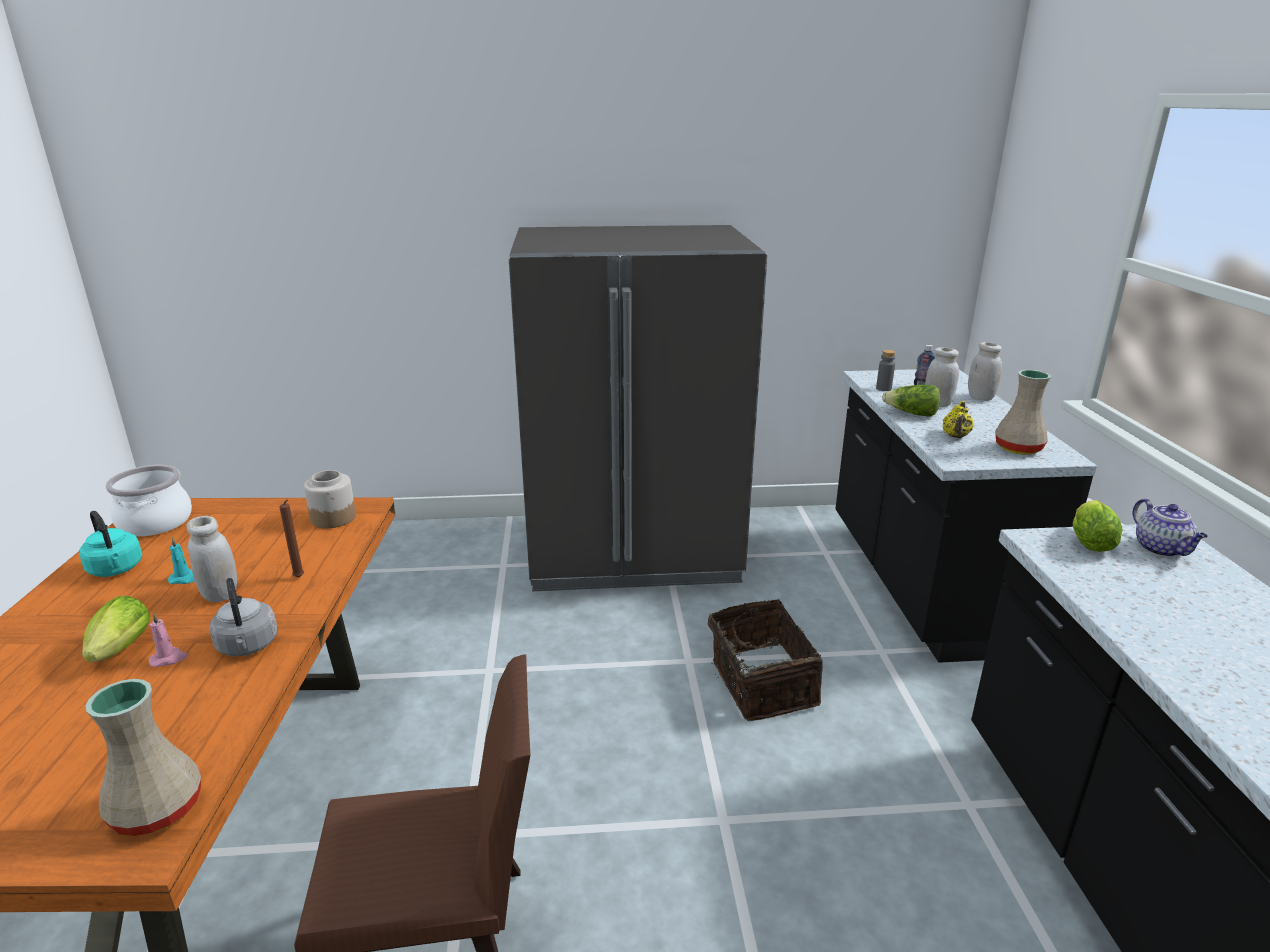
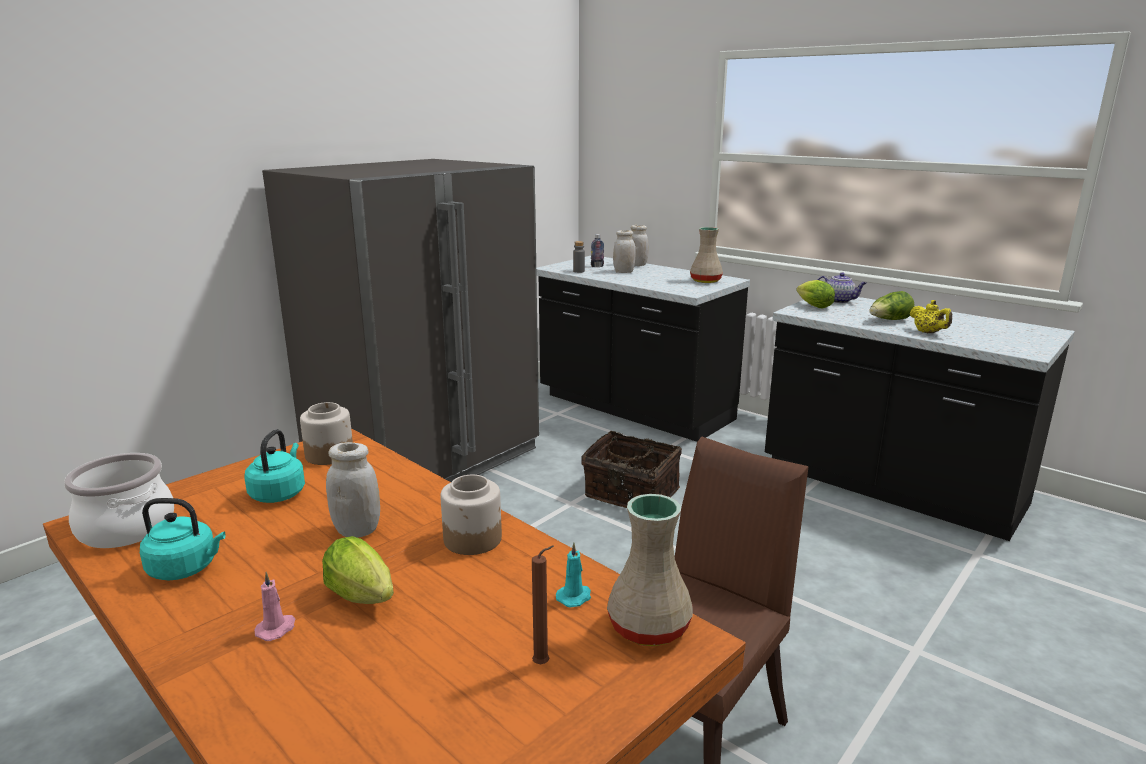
camera: 45 degrees left, 5 degrees down
pink candle [149,613,188,667] -> pink candle moved to [254,572,295,641]
turquoise candle [168,537,195,584] -> turquoise candle moved to [556,543,591,608]
grey kettle [209,578,278,656] -> jar [440,475,502,555]
brown candle [279,500,304,578] -> brown candle moved to [532,545,554,664]
lettuce [882,385,940,417] -> lettuce moved to [869,291,915,320]
yellow teapot [943,401,973,438] -> yellow teapot moved to [910,300,952,333]
none -> turquoise kettle [245,429,305,503]

